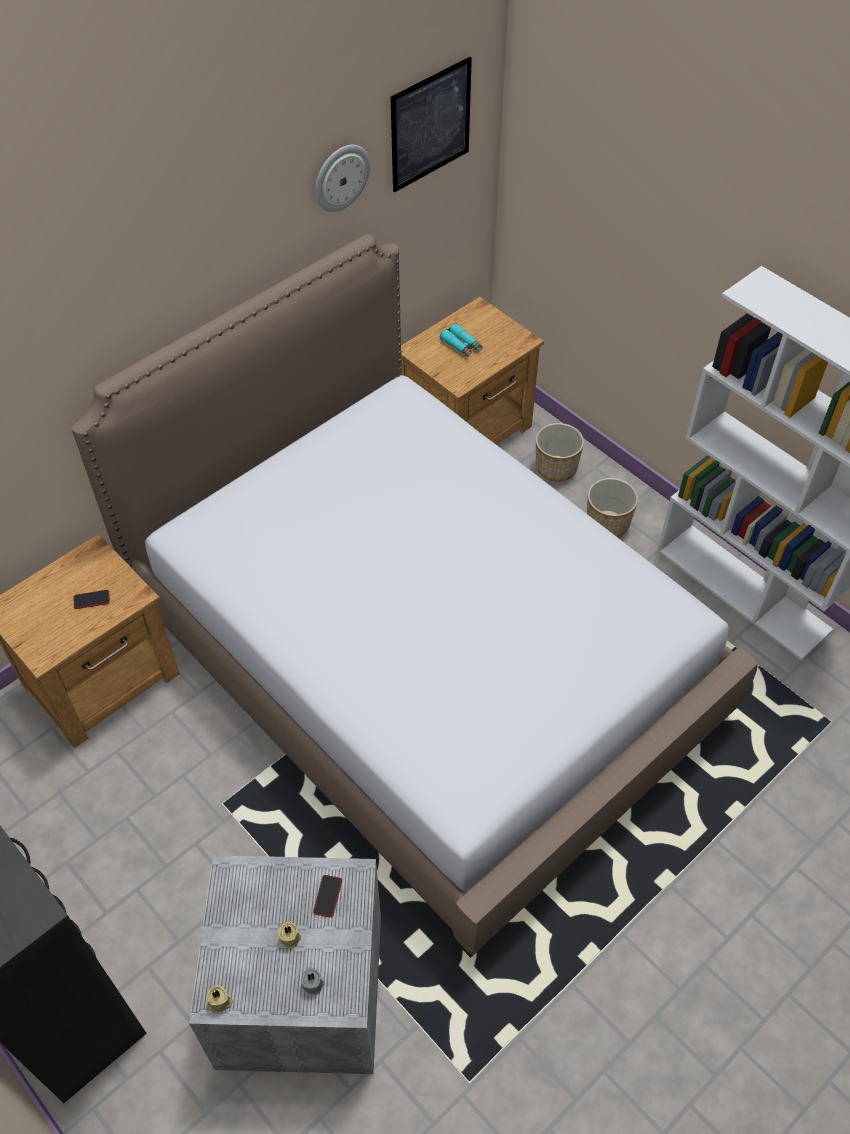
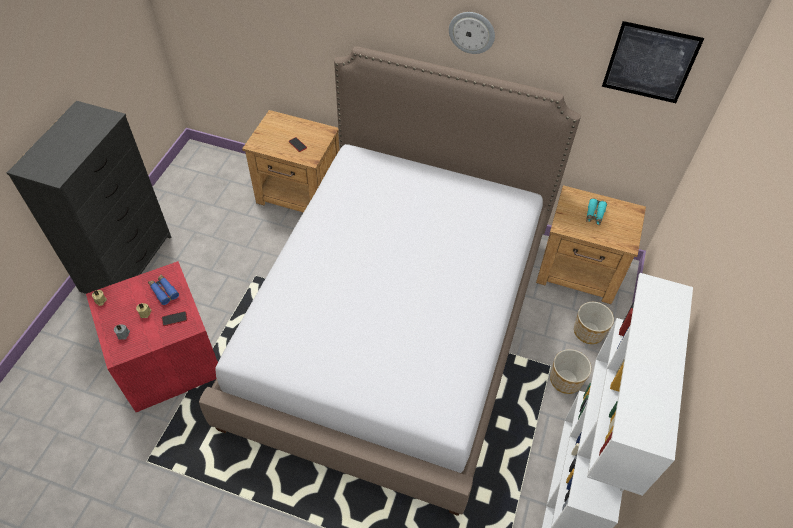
camera: 60 degrees right, 0 degrees up
grey storage box [189,855,381,1074] -> red storage box [86,261,218,412]
wall clock [315,145,370,212] -> wall clock moved to [449,12,495,54]
none -> blue binoculars [148,275,179,305]

